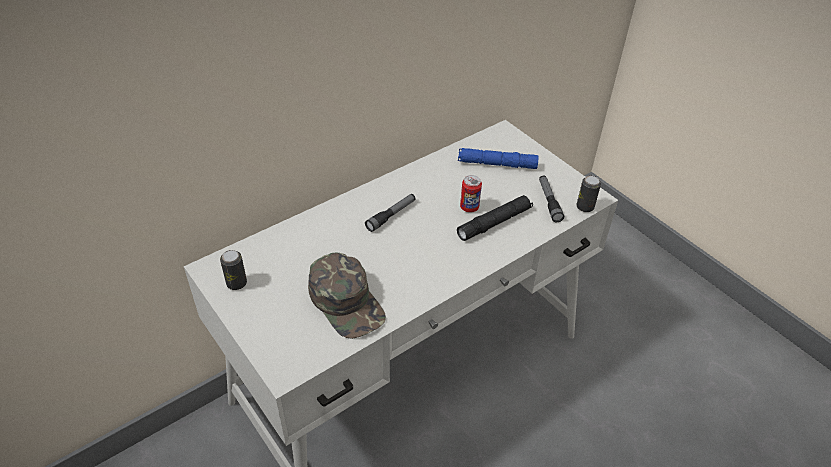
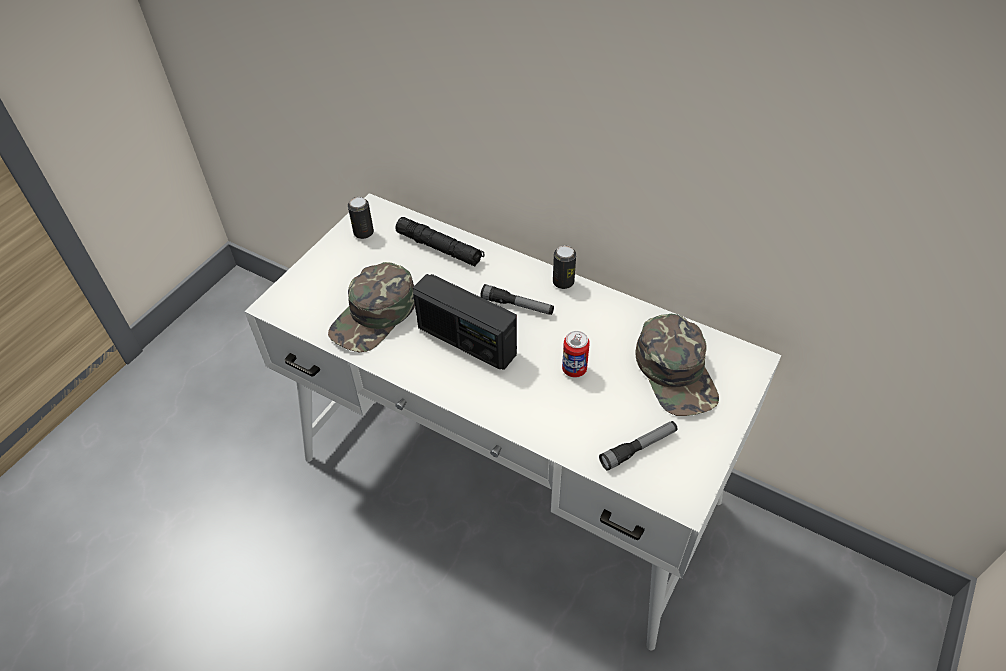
camera: 70 degrees right, 5 degrees up
black flashlight [457,195,533,241] -> black flashlight moved to [395,217,485,267]
blue flashlight [458,148,538,169] -> green cap [636,314,719,416]
can [576,175,601,212] -> can moved to [553,245,576,289]
none -> radio [413,274,517,370]

